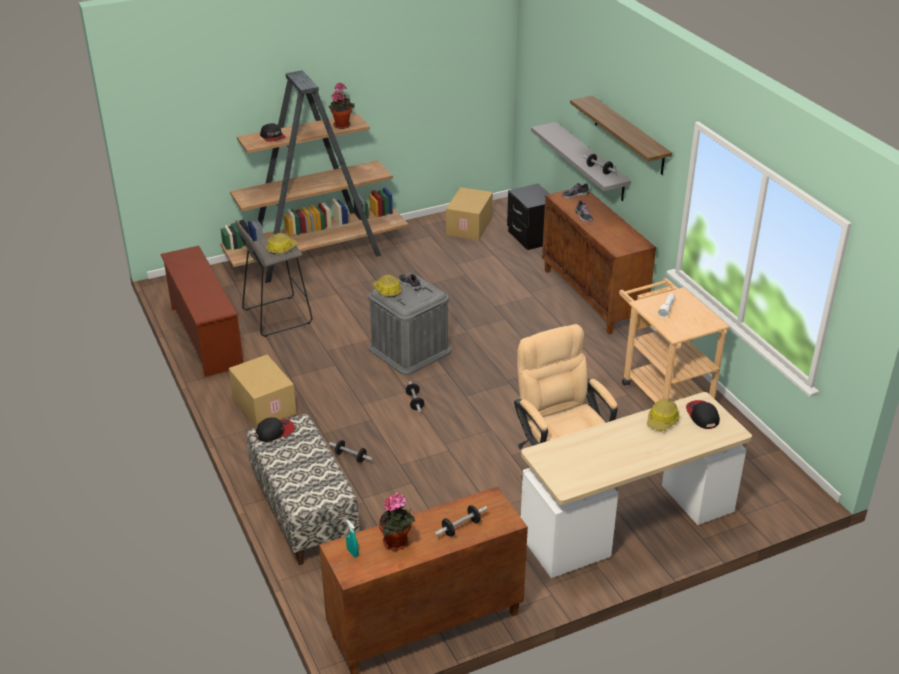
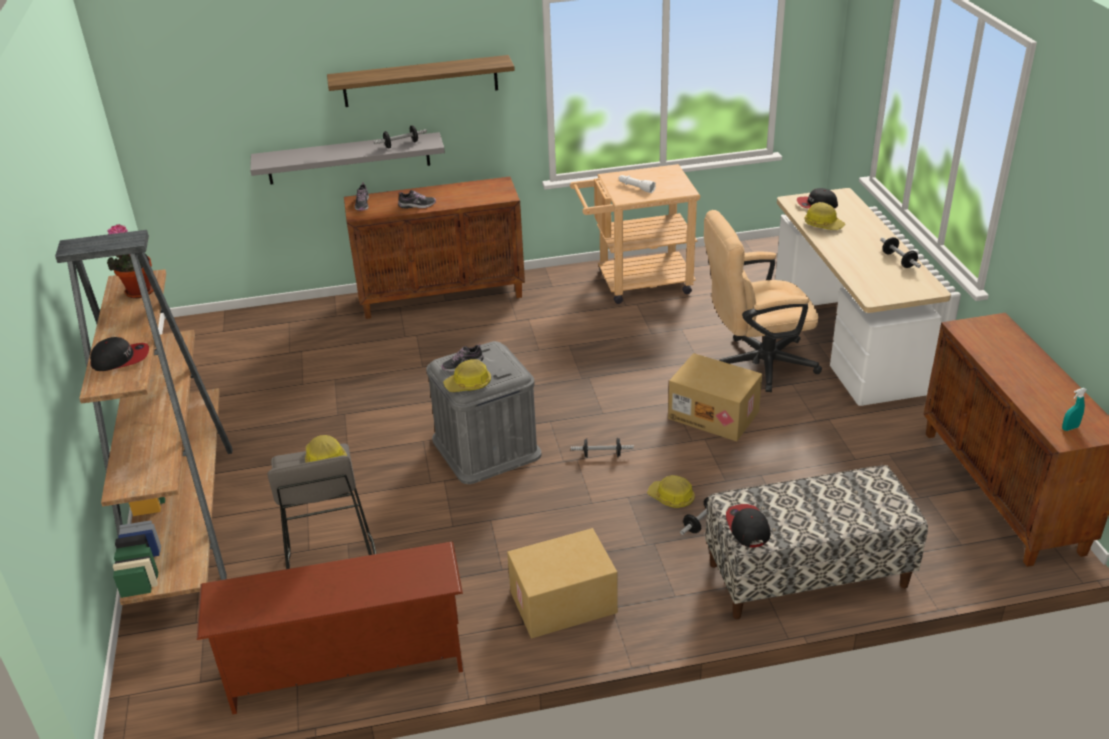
camera: 75 degrees left, 0 degrees up
potted plant [379,493,415,550] -> none
dumbbell [435,505,487,537] -> dumbbell moved to [880,237,921,268]
cardboard box [446,187,493,240] -> cardboard box moved to [668,353,762,441]
black nightstand [507,184,550,250] -> none
none -> hard hat [647,475,695,508]

